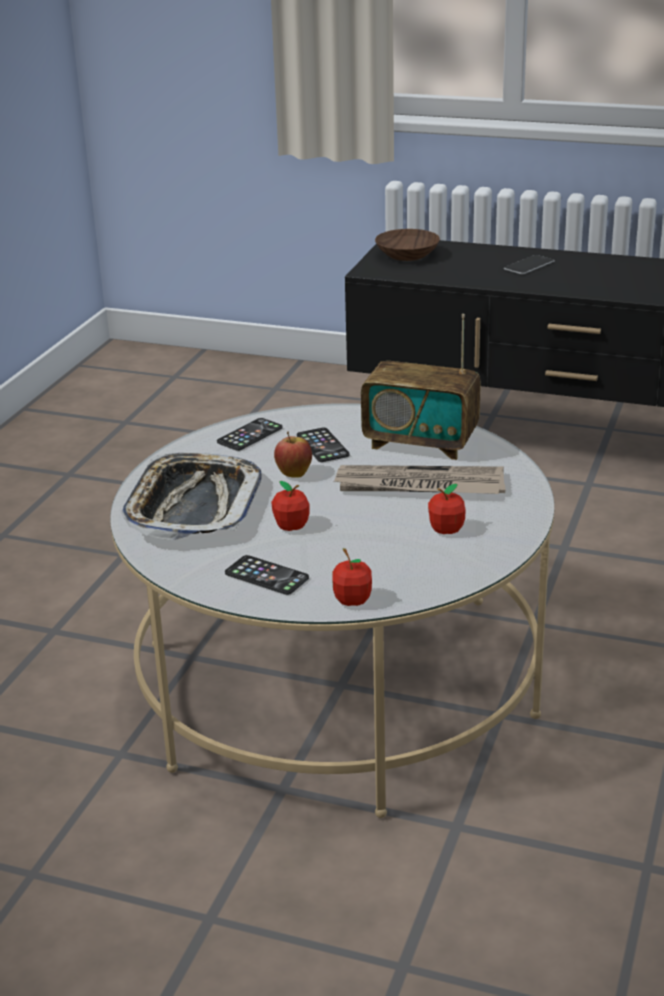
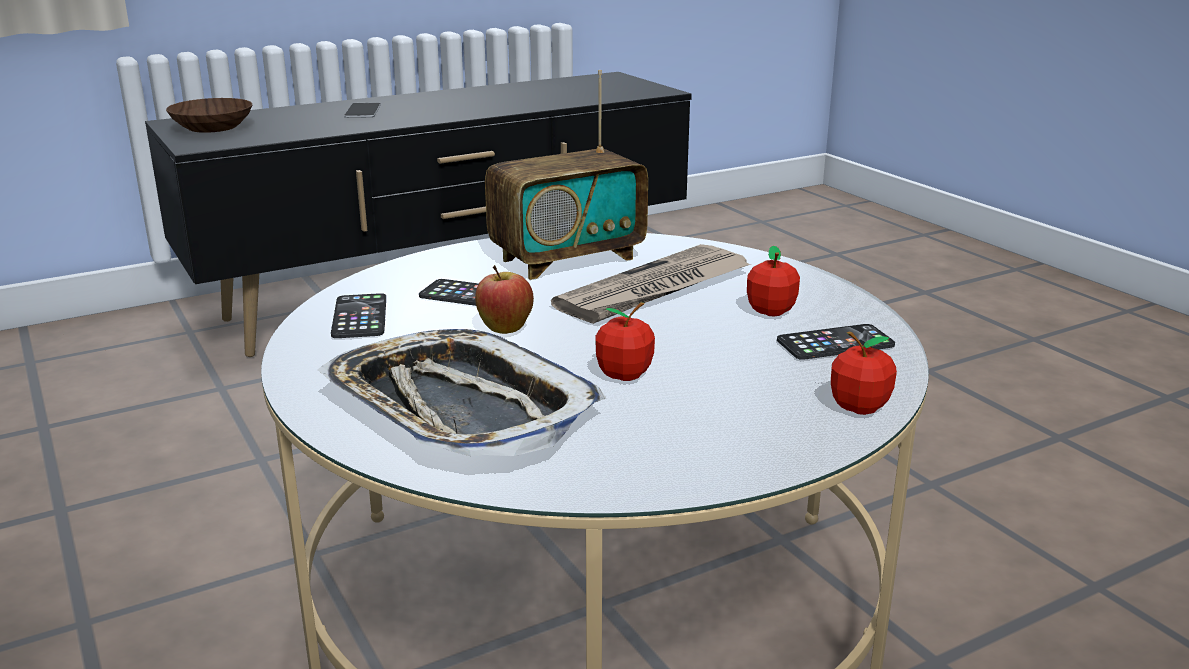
camera: 50 degrees left, 5 degrees down
phone [225,555,309,595] -> phone moved to [777,324,895,360]

